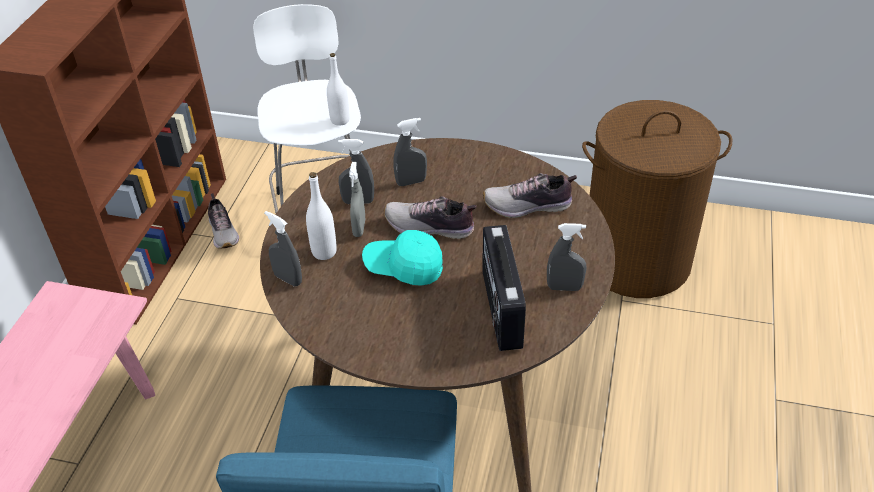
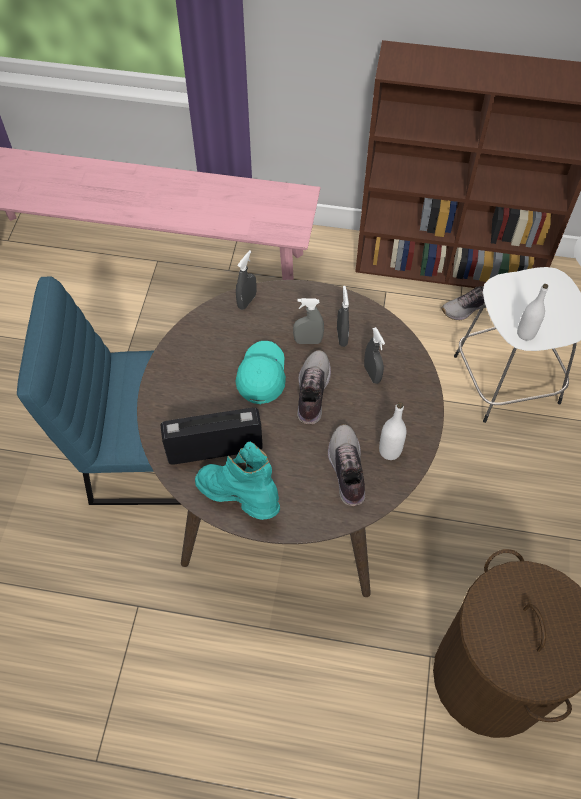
camera: 85 degrees right, 15 degrees up
white bottle [306,172,337,260] -> white bottle moved to [379,402,407,460]
grey spray bottle [547,223,587,291] -> turquoise boot [195,442,280,520]

